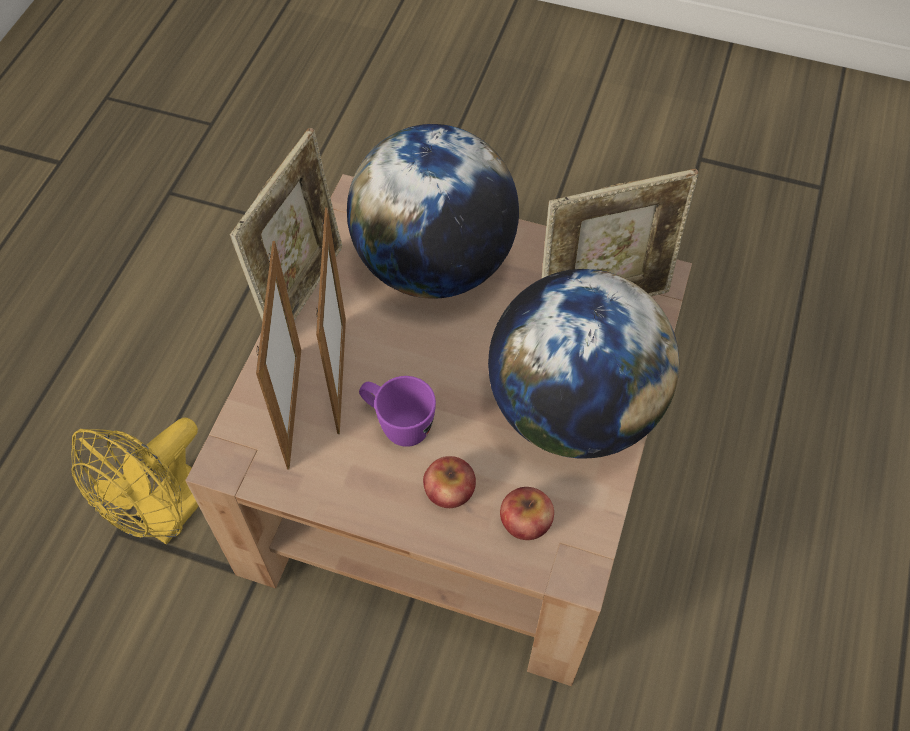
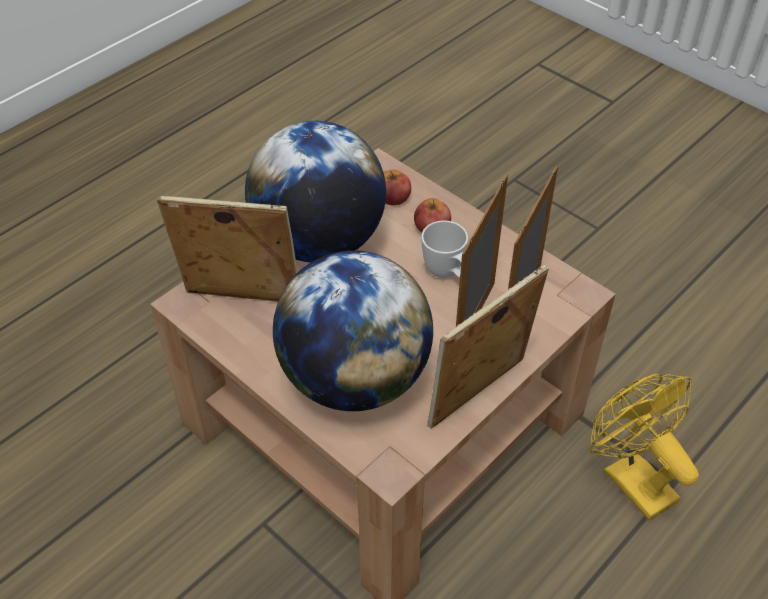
camera: 155 degrees left, 10 degrees down
yellow fan [71,418,199,545] -> yellow fan turned 90 degrees counterclockwise [590,373,699,521]
purple mug [359,376,436,447] -> white mug [421,221,468,278]

